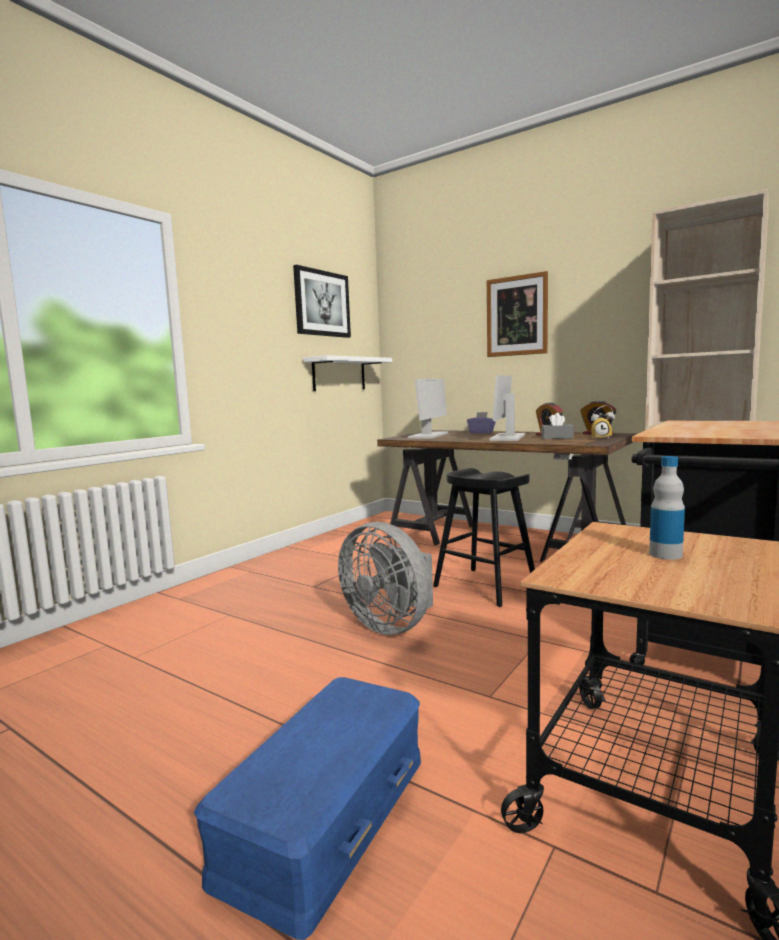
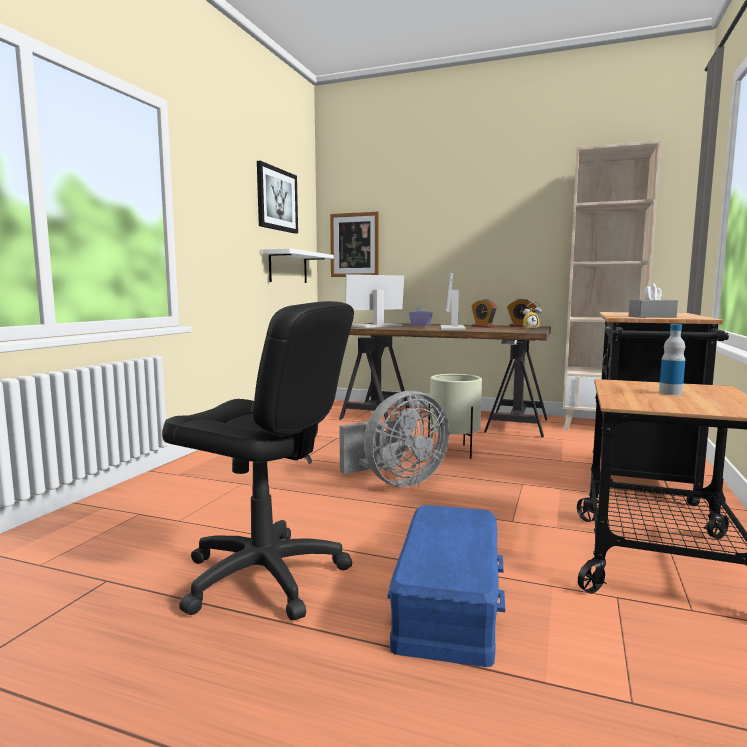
camera: 15 degrees left, 0 degrees up
grey fan [338,522,433,635] -> grey fan turned 60 degrees counterclockwise [339,391,449,487]
monitor [408,379,448,438] -> monitor turned 135 degrees counterclockwise [345,274,404,328]
black stool [433,468,535,607] -> beige planter [428,374,482,459]
picture [487,271,548,357] -> picture moved to [330,212,379,277]
grey tissue box [541,413,574,439] -> grey tissue box moved to [629,284,678,318]
none -> black office chair [162,301,354,620]

